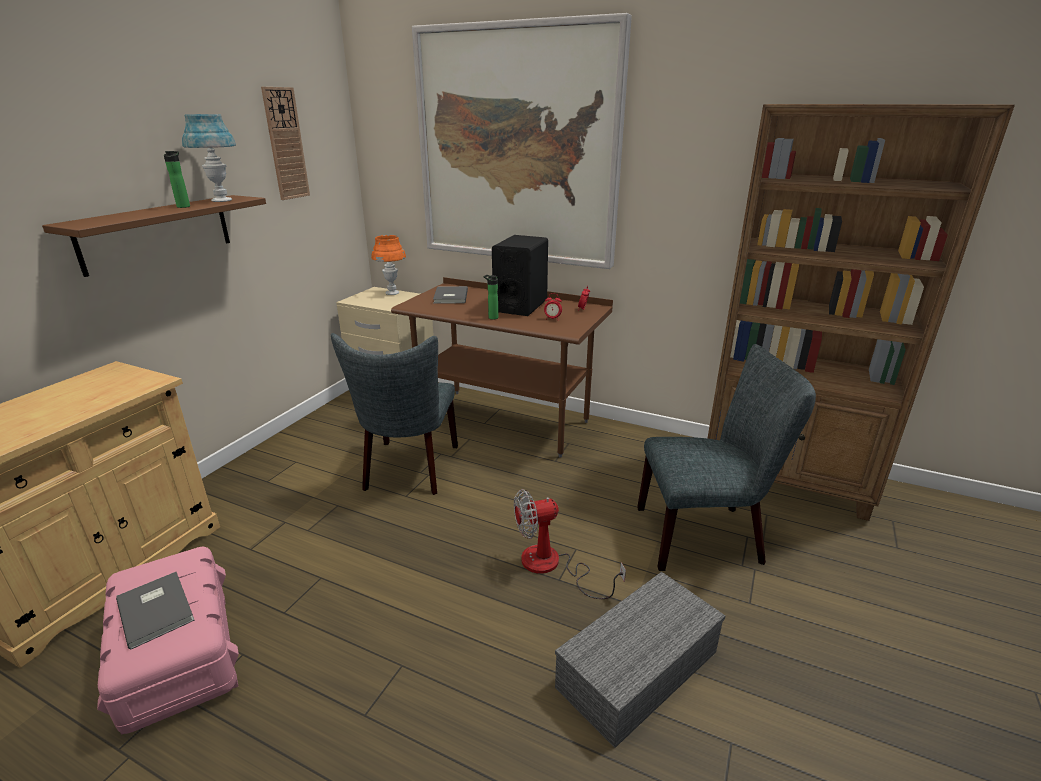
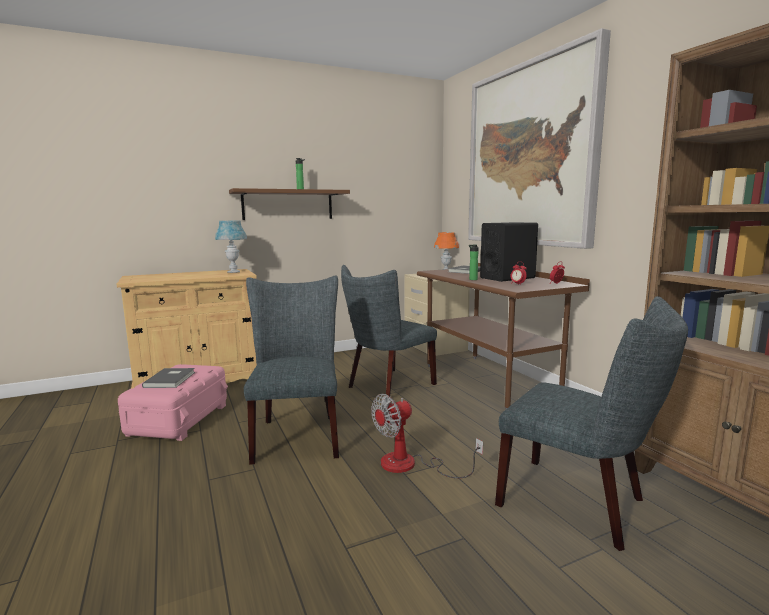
camera: 40 degrees right, 15 degrees down
blue table lamp [182,114,236,202] -> blue table lamp moved to [215,221,247,273]
wall clock [261,87,310,200] -> none
fan [514,489,626,599] -> fan turned 60 degrees counterclockwise [371,394,483,478]
grey storage box [555,572,725,748] -> none
none -> grey chair [244,276,339,465]

